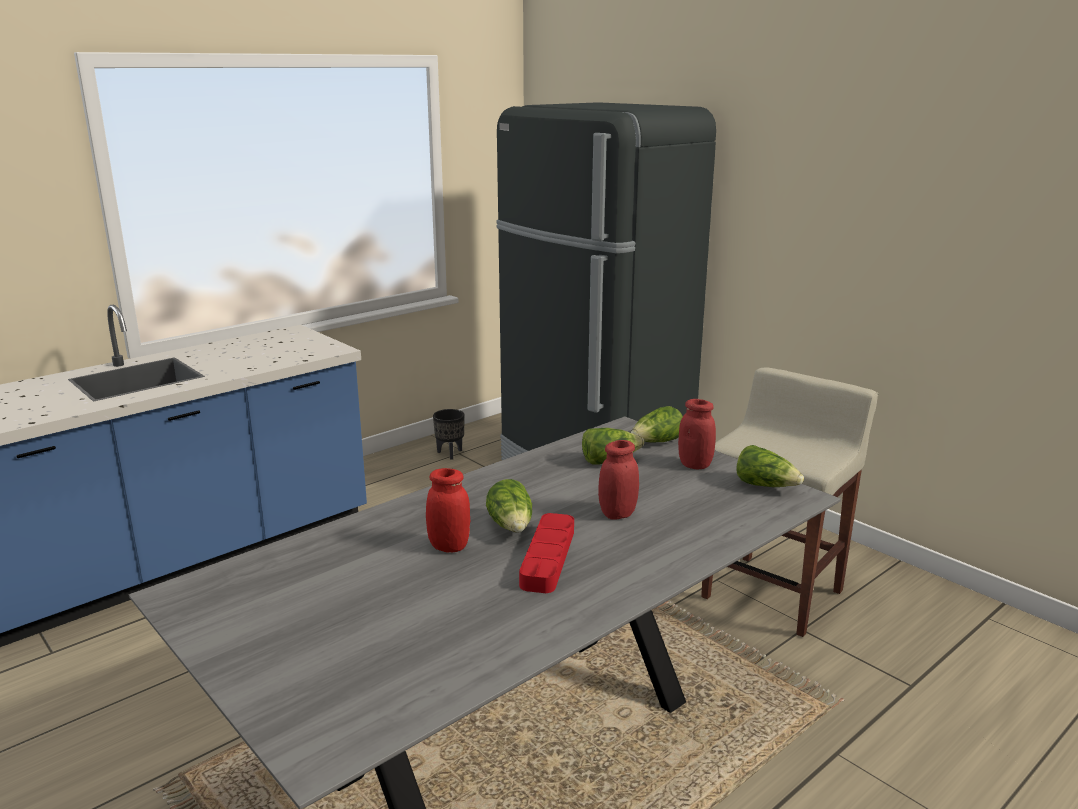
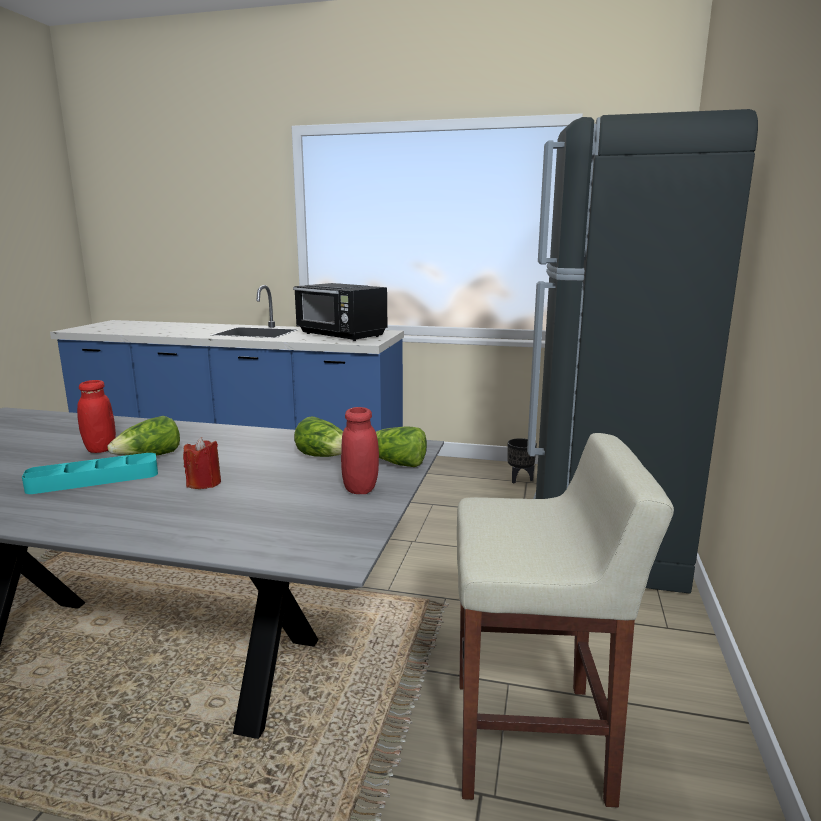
camera: 55 degrees right, 5 degrees down
red tray [519,513,574,593] -> turquoise tray [22,453,158,494]
red jar [598,440,639,519] -> red candle [183,437,221,489]
lettuce [736,445,804,487] -> none
none -> black microwave [293,283,387,341]

